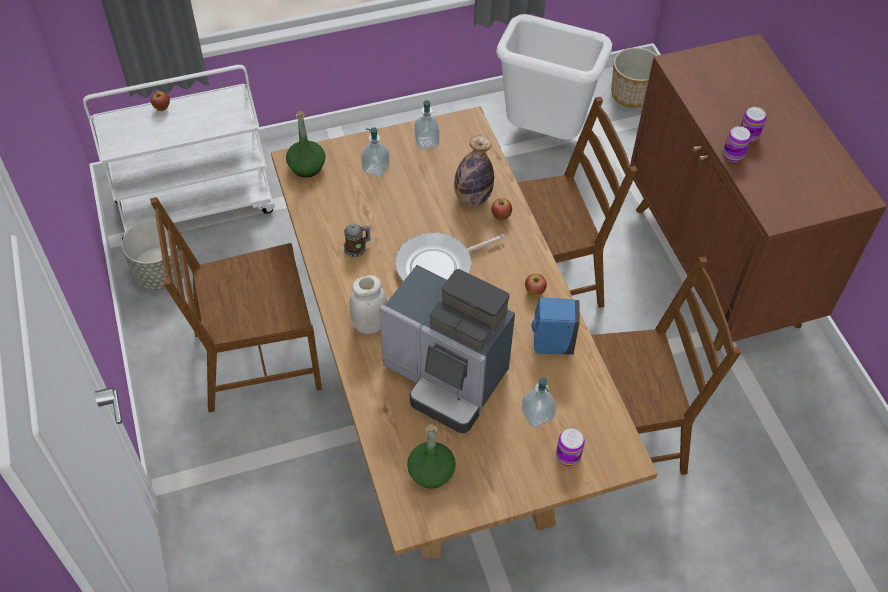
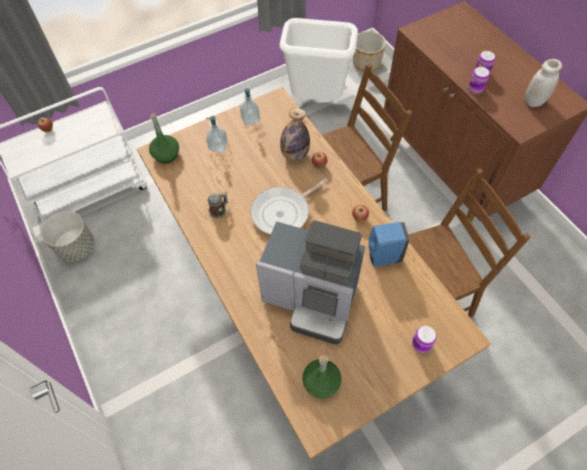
camera: 10 degrees left, 5 degrees up
brown chair [150,197,322,413] -> none
white jar [350,275,387,334] -> white jar moved to [525,59,562,107]
soap dispenser [522,378,556,427] -> none

